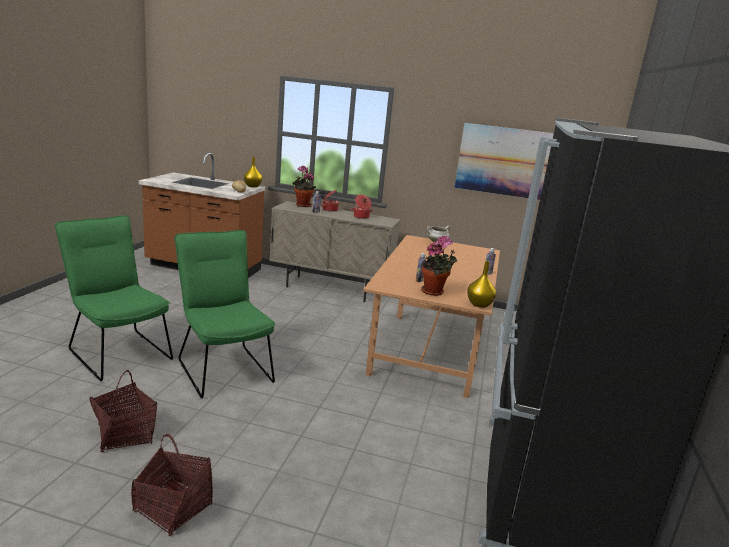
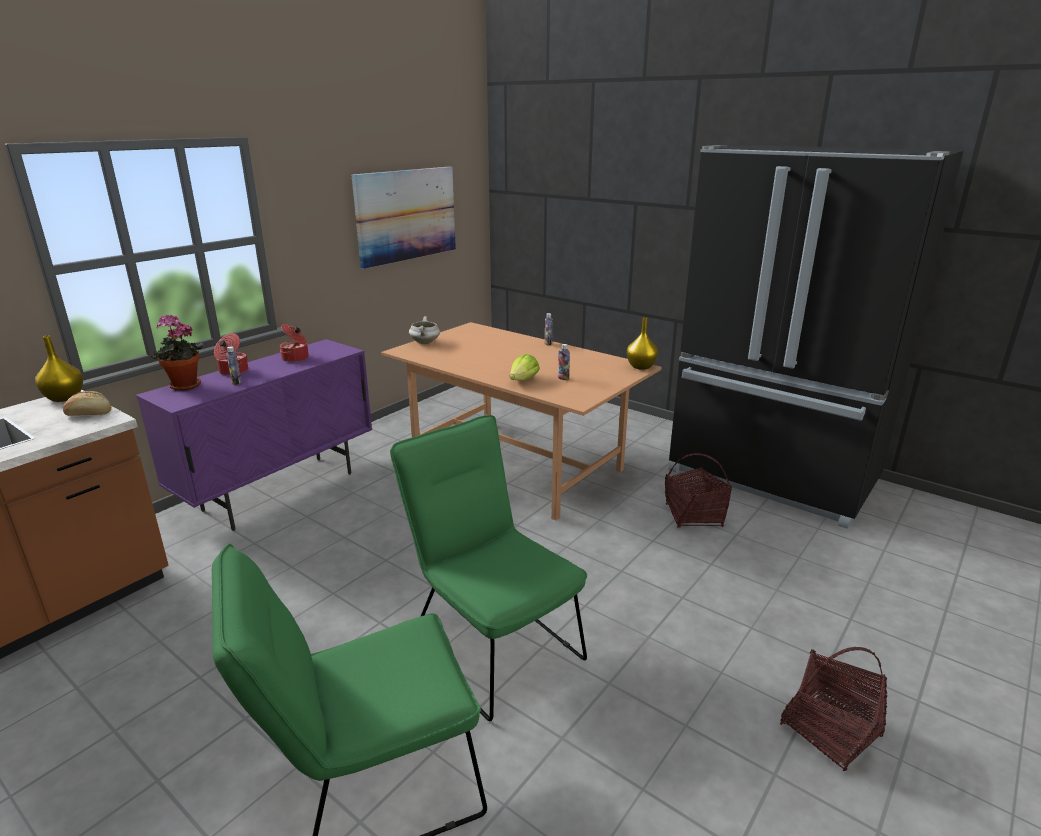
camera: 65 degrees left, 5 degrees up
basket [90,370,157,452] -> basket moved to [665,453,732,528]
green chair [174,230,275,398] -> green chair turned 60 degrees clockwise [390,415,587,721]
beige cabinet [269,201,400,302] -> purple cabinet [136,339,372,531]
potted plant [421,236,457,296] -> none
none -> lettuce [510,354,540,381]

